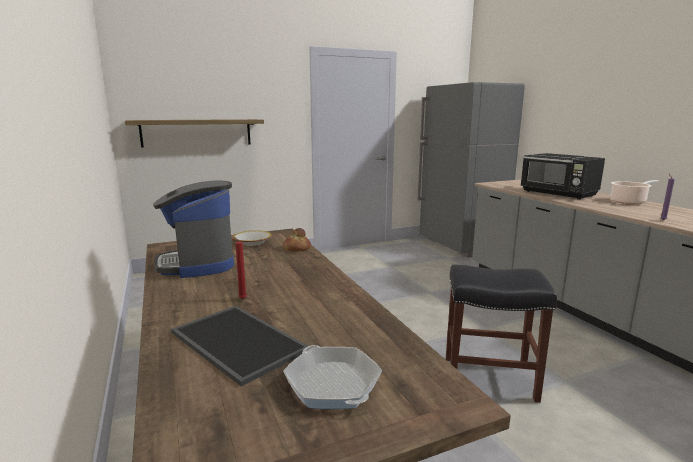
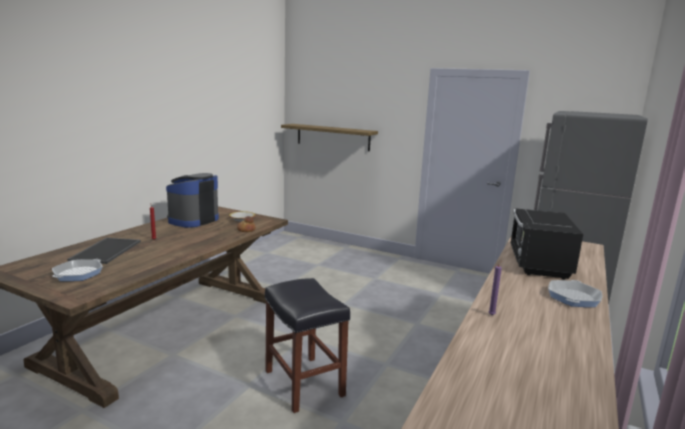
camera: 50 degrees right, 0 degrees up
cooking pot [610,180,659,204] -> frying pan [548,280,602,307]

